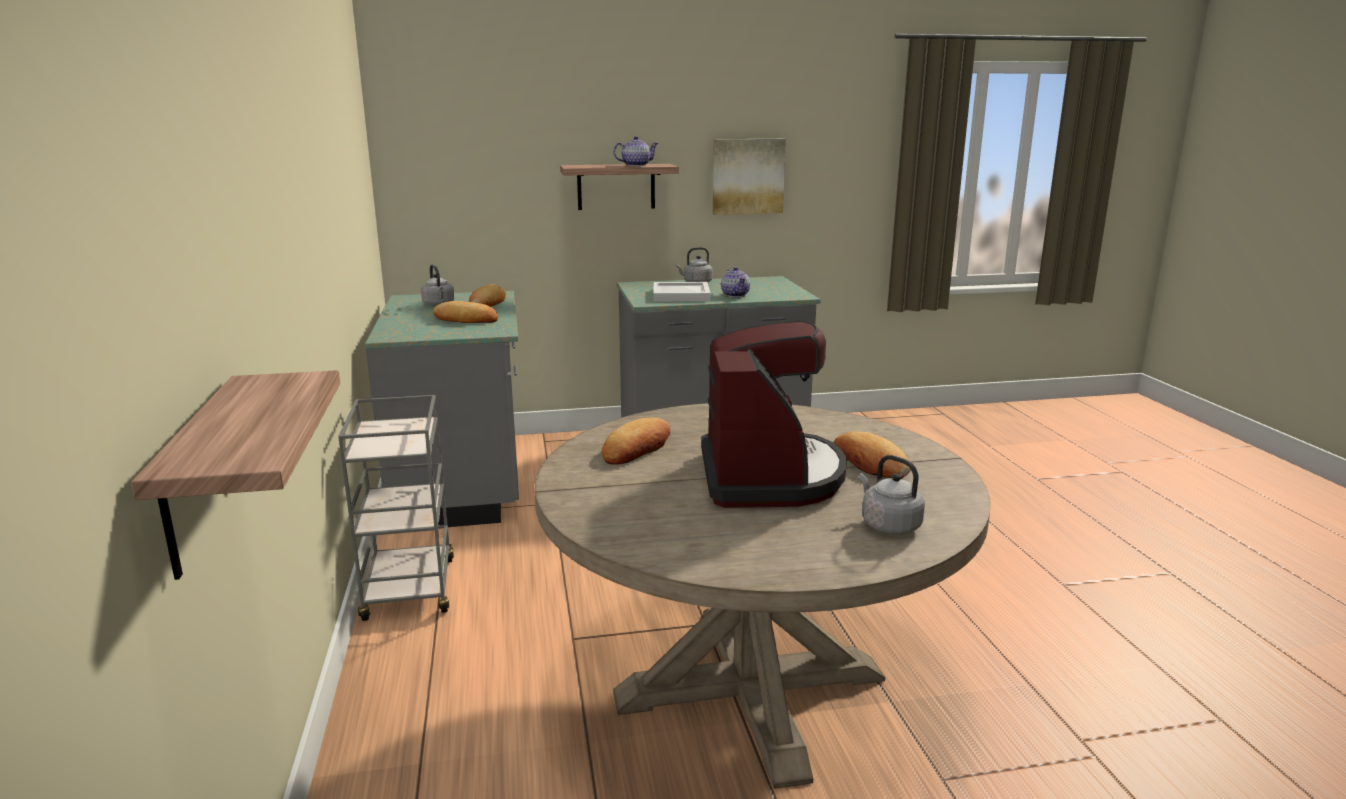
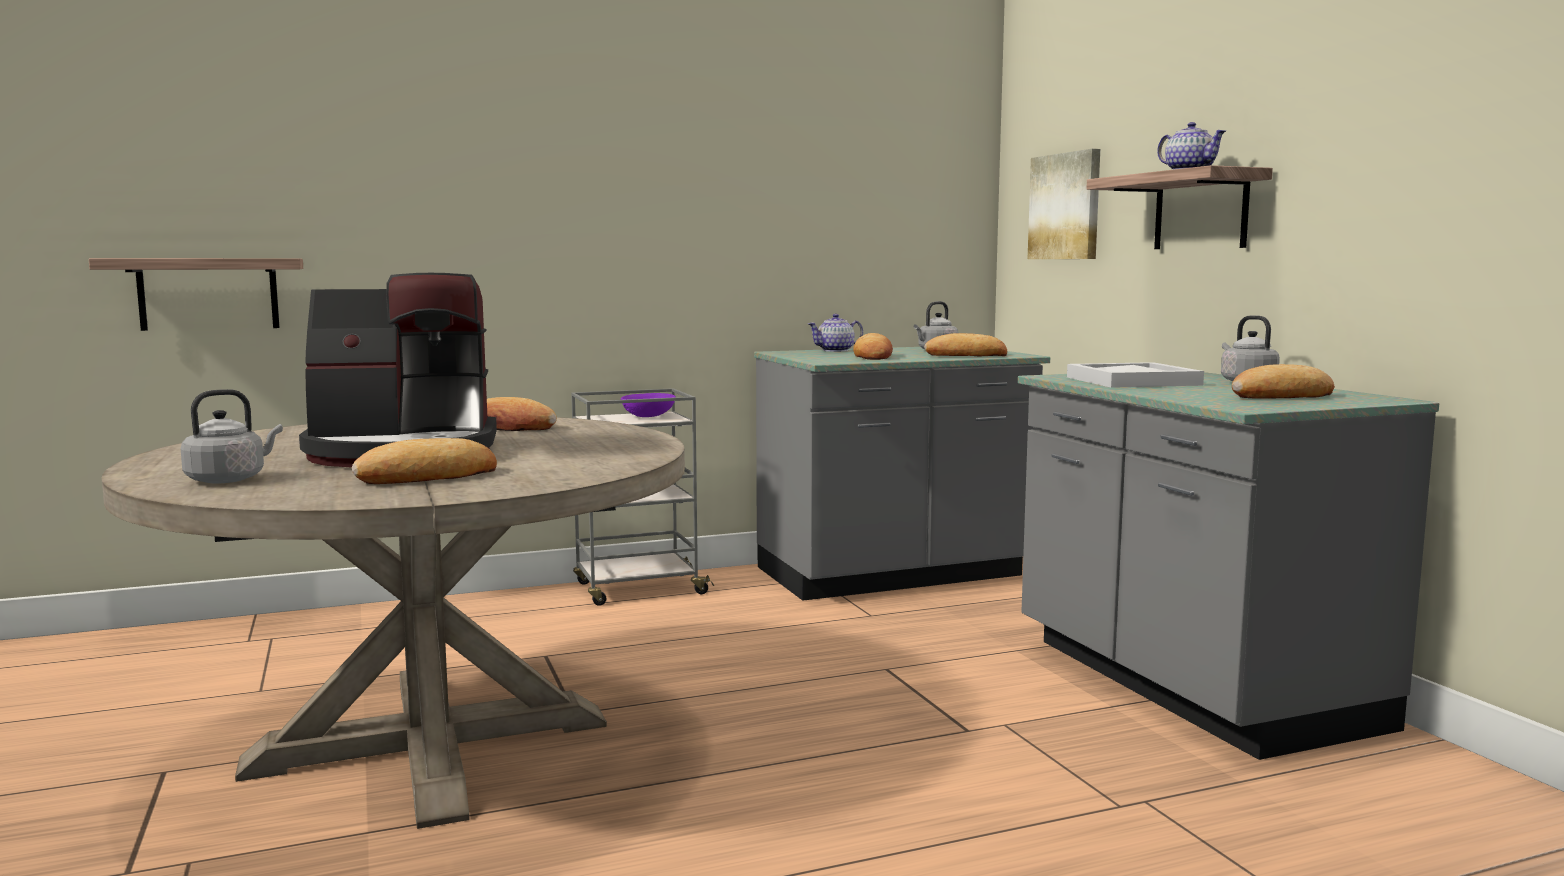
camera: 80 degrees right, 10 degrees down
picture [712,139,786,215] -> picture moved to [1028,149,1100,259]
teapot [721,267,750,297] -> teapot moved to [808,314,863,352]
none -> purple bowl [621,393,676,417]
none -> bread [1232,364,1335,399]

